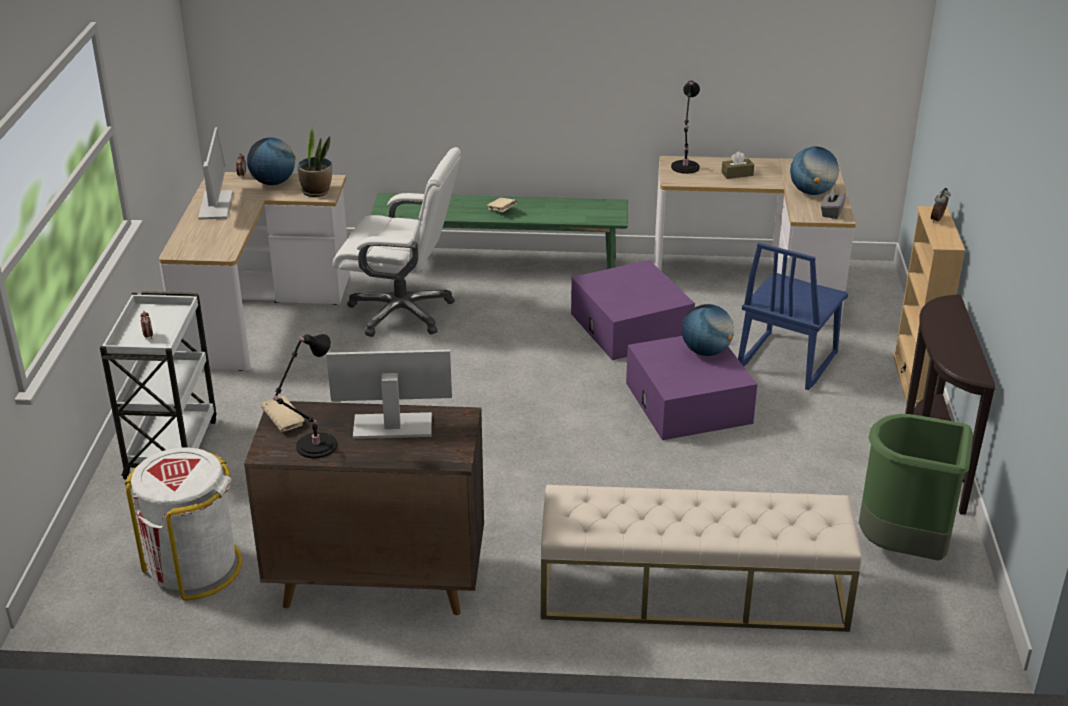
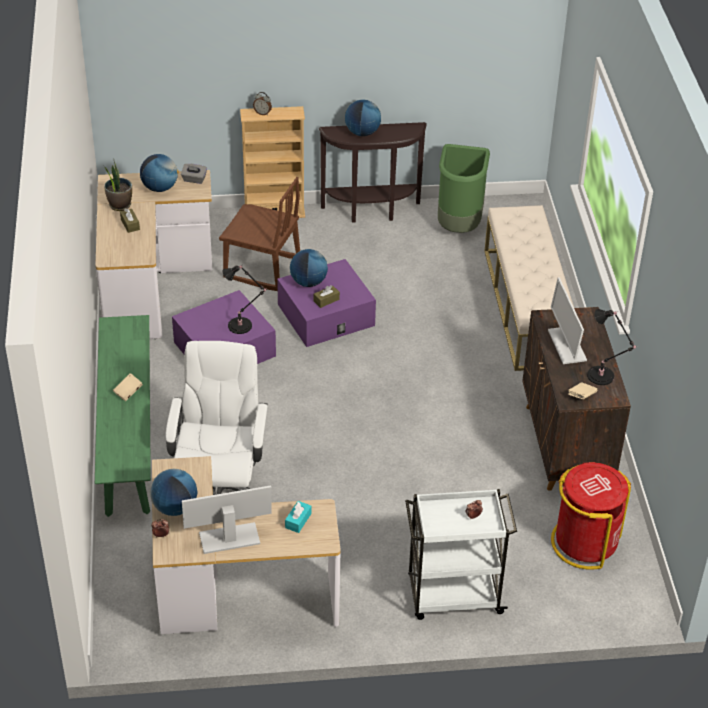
camera: 100 degrees left, 10 degrees up
white trash can [124,447,242,600] -> red trash can [551,462,631,570]
potted plant [298,127,332,197] -> potted plant moved to [104,158,132,211]
black table lamp [671,80,700,174] -> black table lamp moved to [223,265,266,334]
blue chair [738,243,848,390] -> brown chair [219,177,300,291]
none -> turquoise tissue box [285,501,311,533]
none -> brown tissue box [314,285,340,308]
none -> globe [345,100,381,136]

